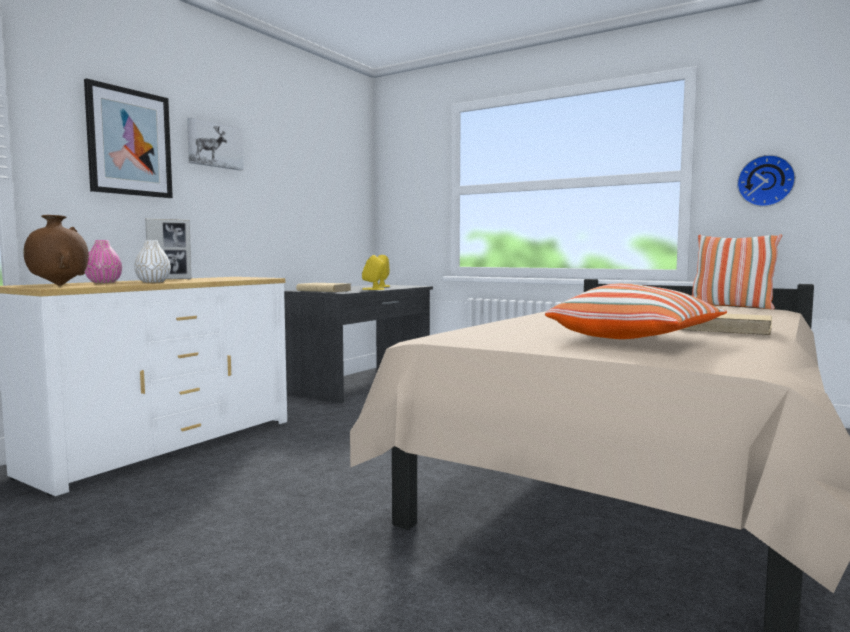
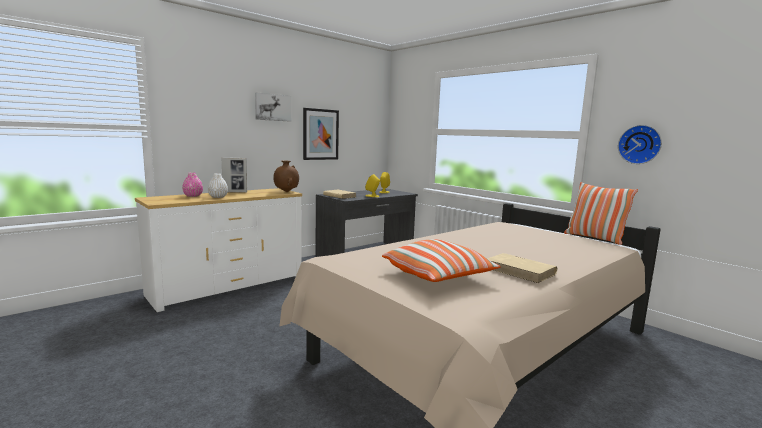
camera: 15 degrees right, 5 degrees up
brown vase [24,215,89,285] -> brown vase moved to [273,161,299,192]
picture [84,78,173,198] -> picture moved to [303,108,339,160]

